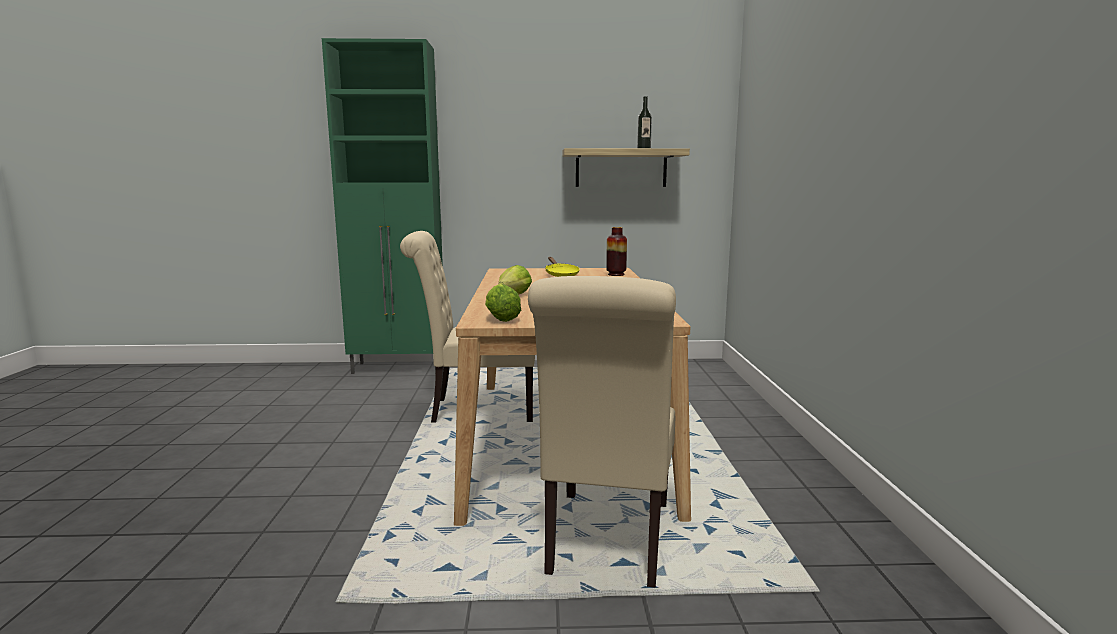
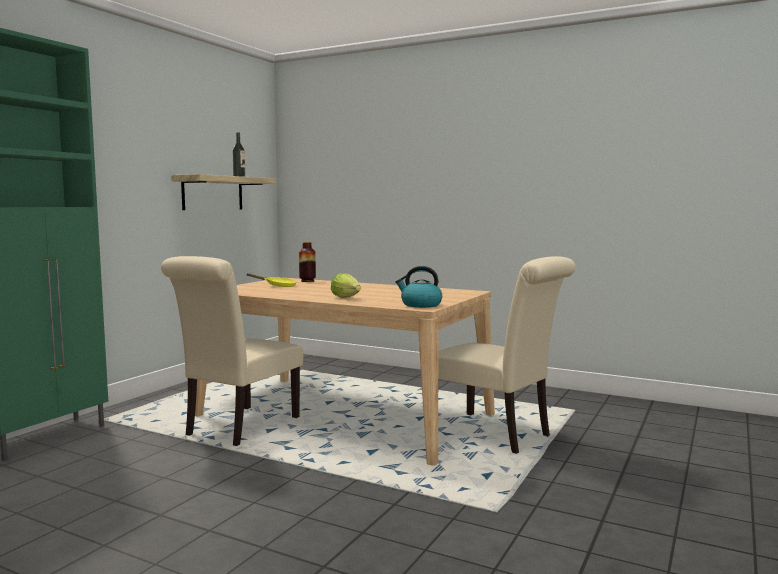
camera: 60 degrees left, 5 degrees down
lettuce [485,283,521,322] -> kettle [395,266,442,308]

